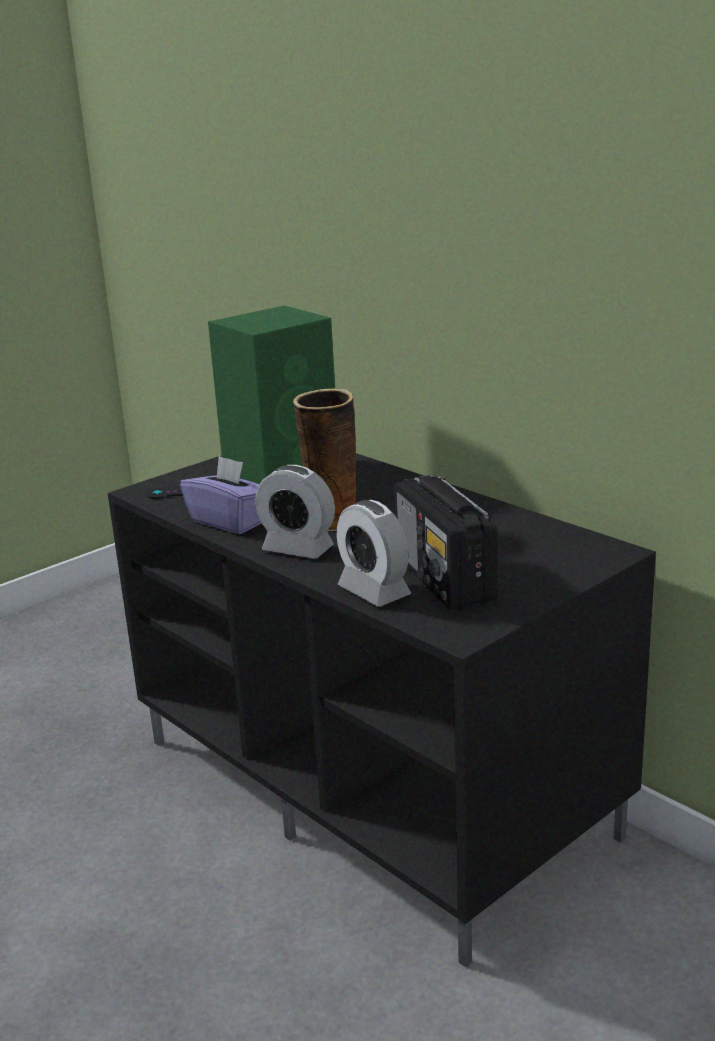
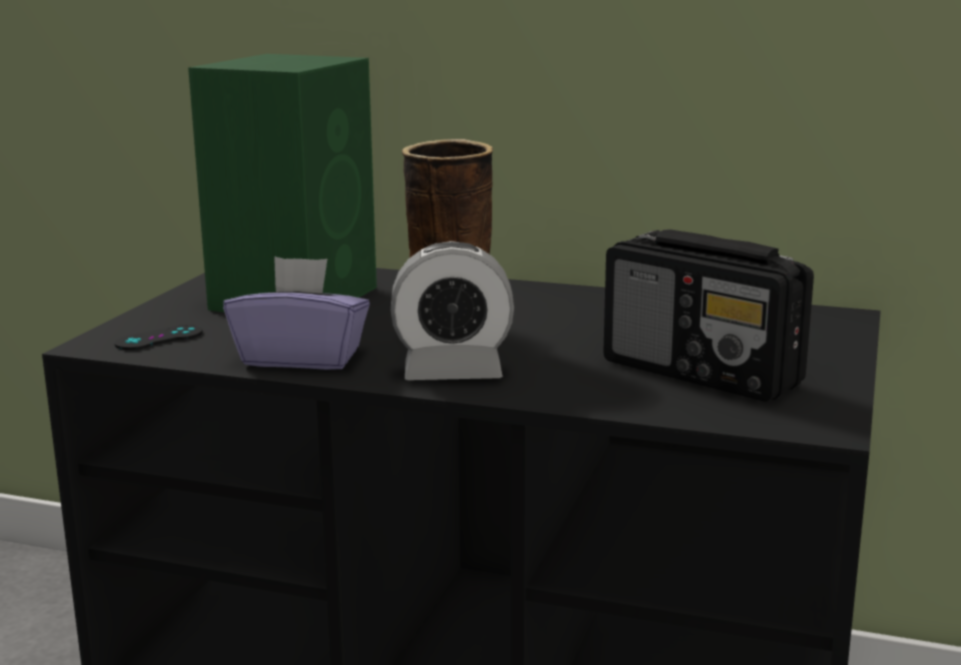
camera: 30 degrees left, 5 degrees down
alarm clock [337,500,411,607] -> none

